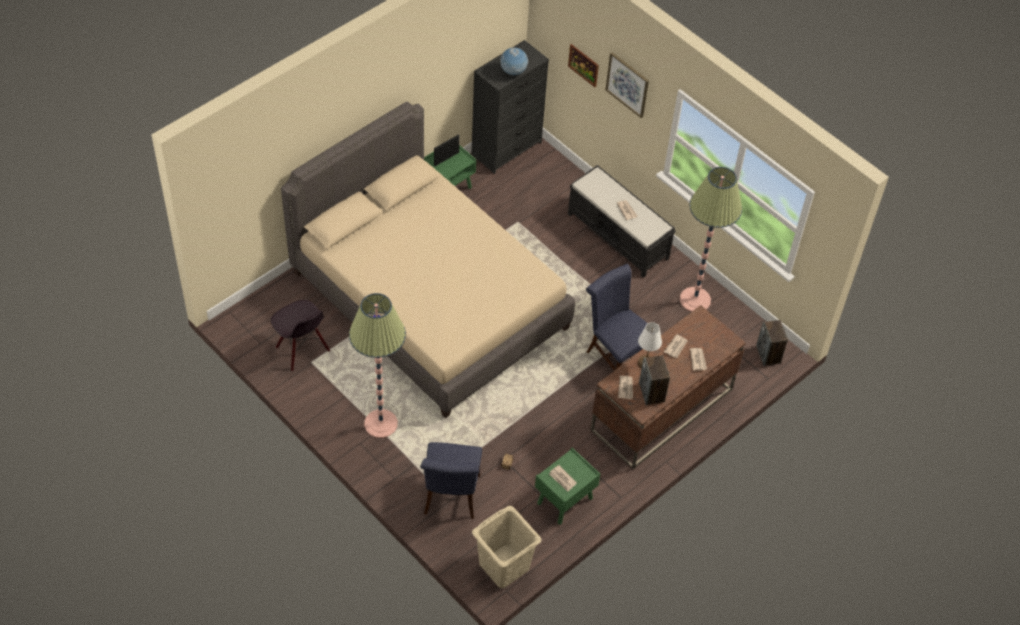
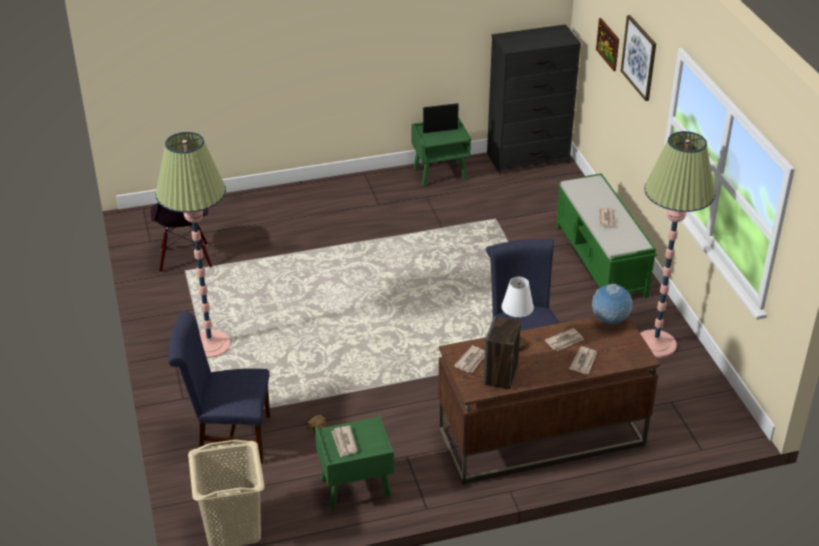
camera: 30 degrees right, 15 degrees down
beige bed [281,101,575,418] -> none
blue chair [420,442,482,519] -> blue chair turned 60 degrees clockwise [168,311,270,464]
globe [500,48,528,75] -> globe moved to [592,284,632,324]
black bench [568,165,676,278] -> green bench [556,173,657,299]
speaker [756,320,788,366] -> none

